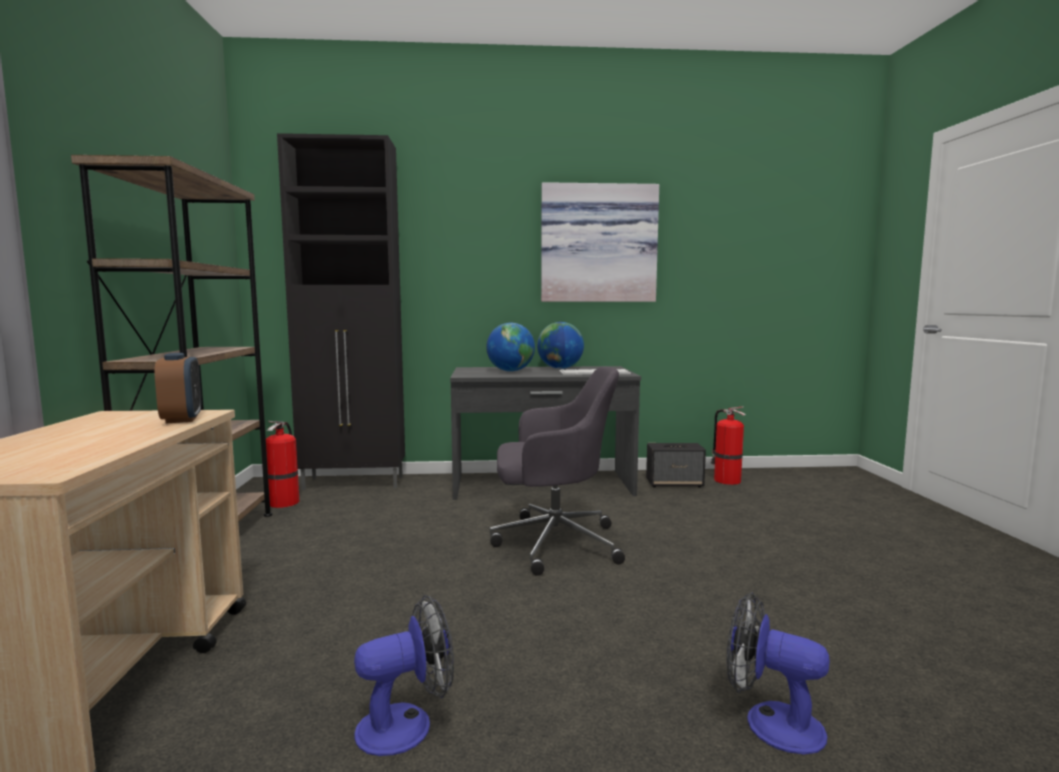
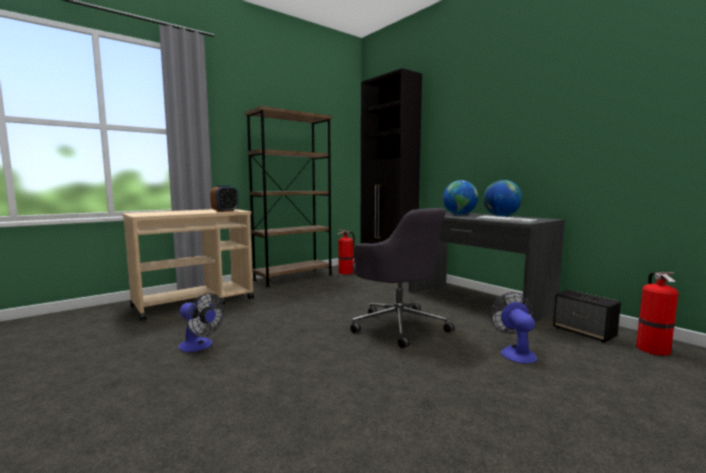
camera: 55 degrees right, 0 degrees up
picture [541,182,659,302] -> none
fan [727,593,830,755] -> fan moved to [490,292,537,364]

